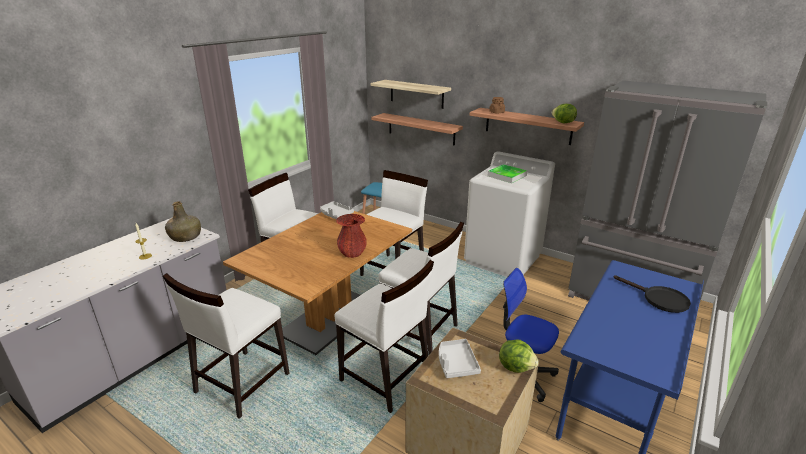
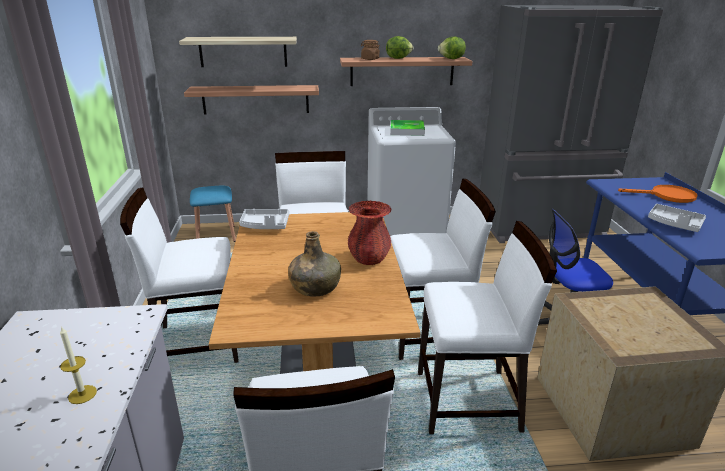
camera: 40 degrees left, 0 degrees up
green bottle [165,201,201,242] -> green bottle moved to [288,231,341,296]
grey tray [439,339,481,378] -> grey tray moved to [648,204,706,232]
lettuce [499,339,539,373] -> lettuce moved to [386,36,413,59]
black frying pan [614,275,691,313] -> orange frying pan [618,185,698,203]

